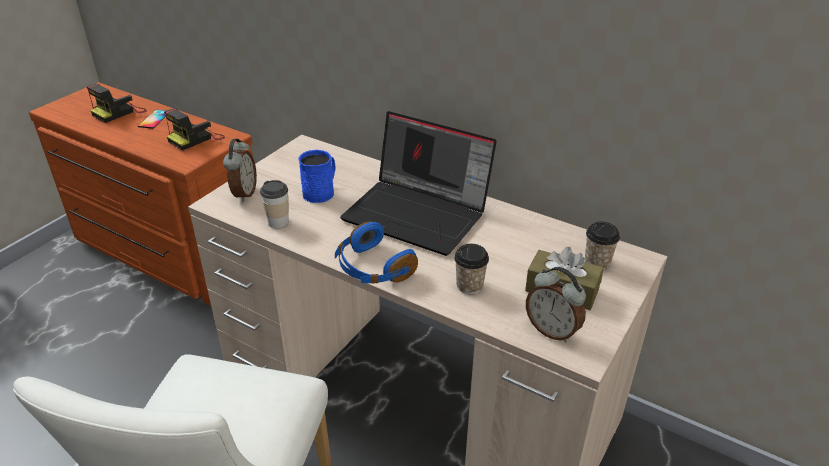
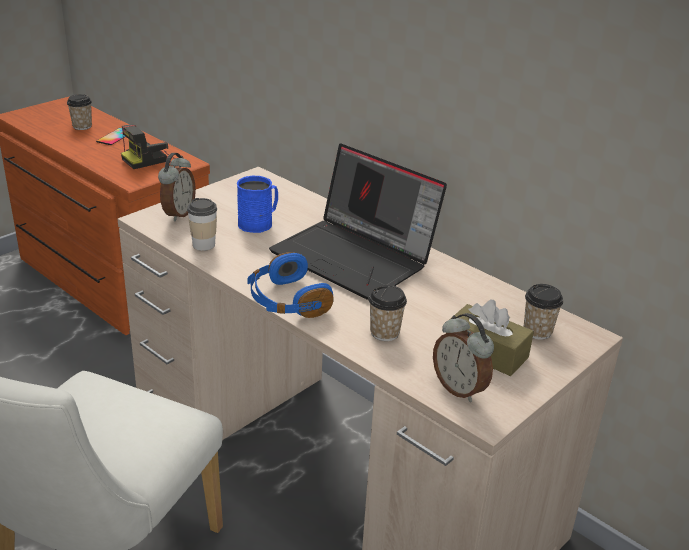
camera: 10 degrees right, 5 degrees down
camera [87,84,147,123] -> cup [67,94,92,130]

